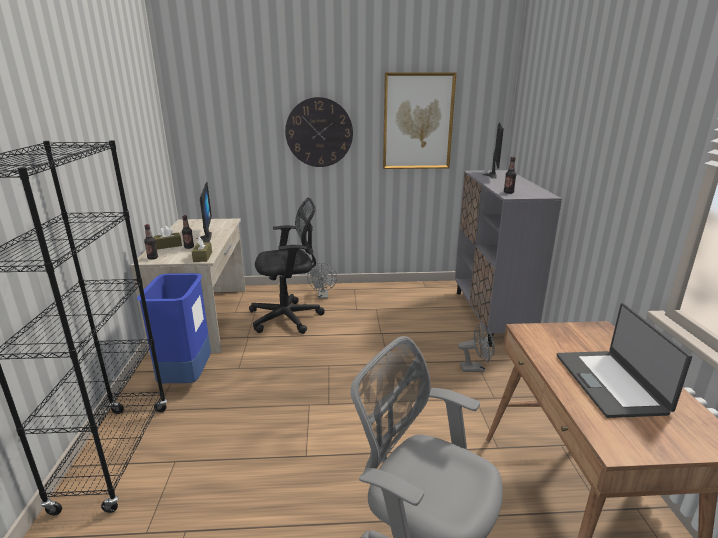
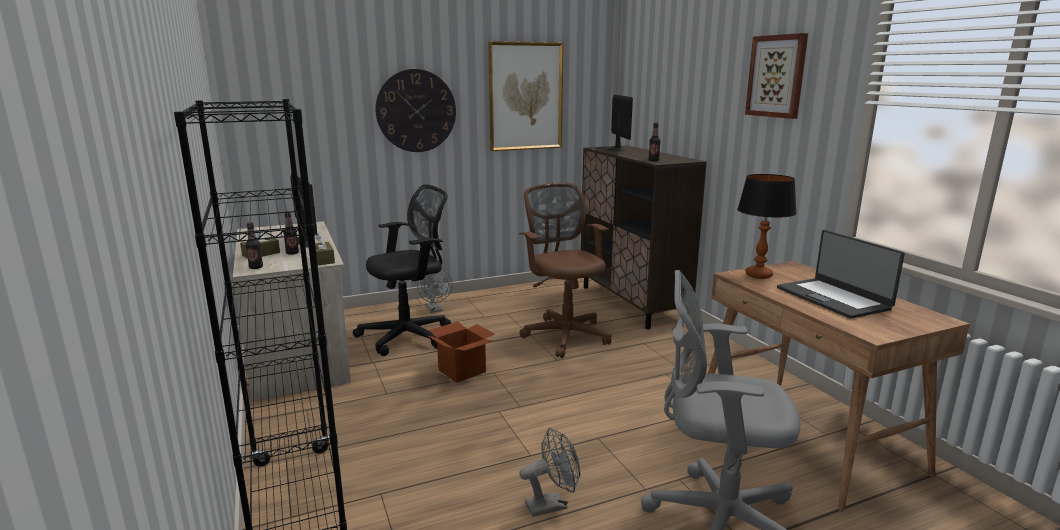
camera: 20 degrees left, 5 degrees down
blue trash can [137,273,211,383] -> none
grey cabinet [455,170,562,347] -> brown cabinet [581,145,707,329]
grey fan [458,323,495,372] -> grey fan moved to [520,428,580,517]
none -> cardboard box [427,322,495,383]
none -> brown office chair [519,183,612,358]
none -> table lamp [737,174,797,279]
none -> picture [745,33,808,119]

